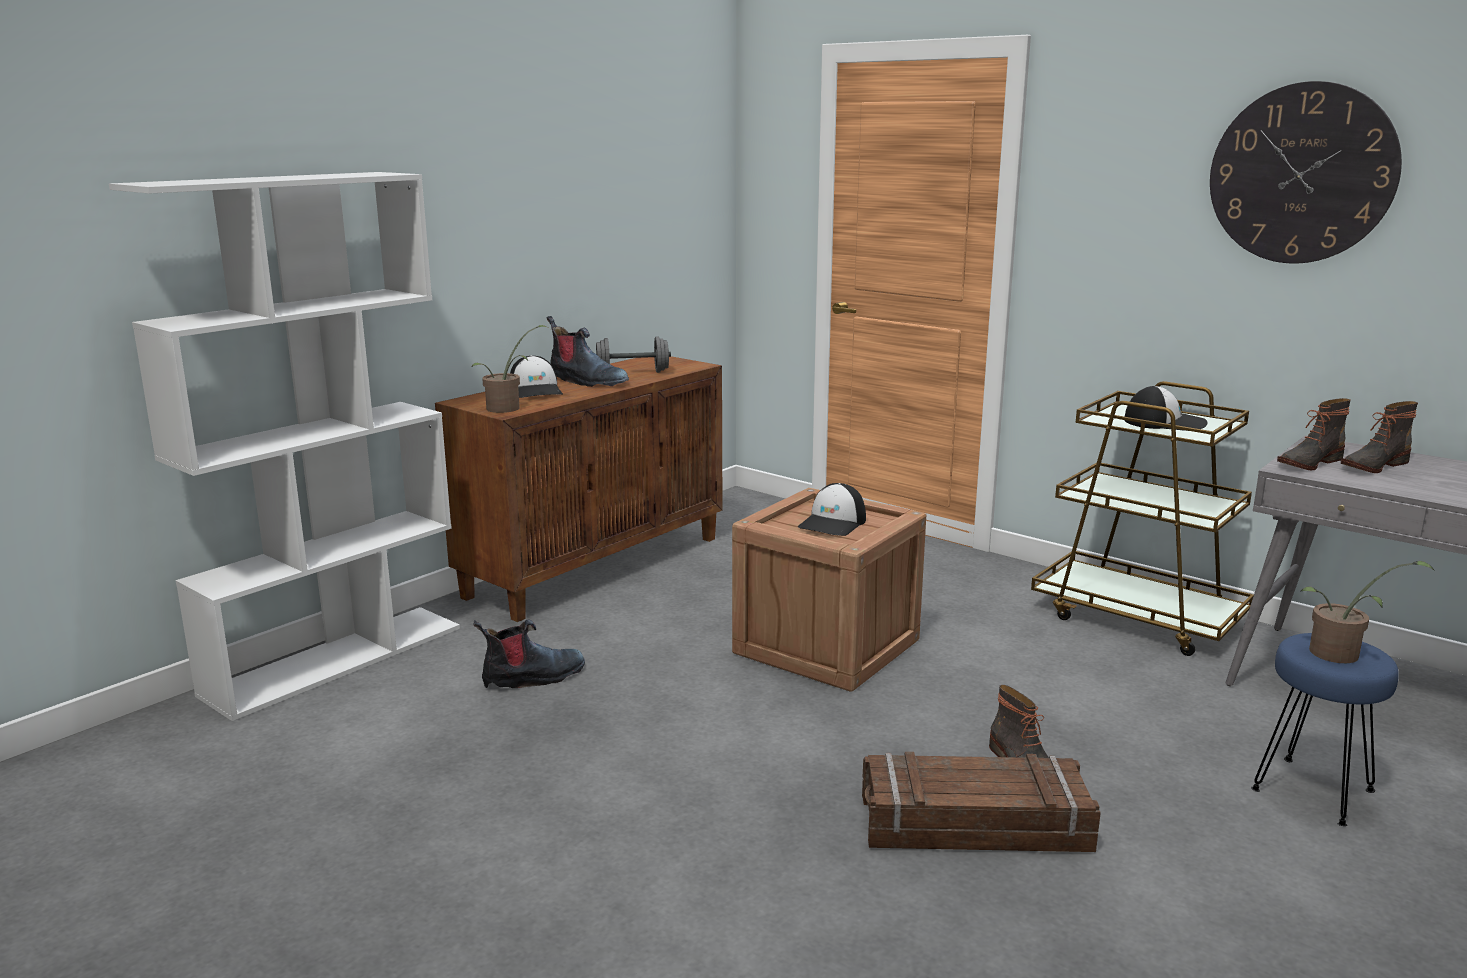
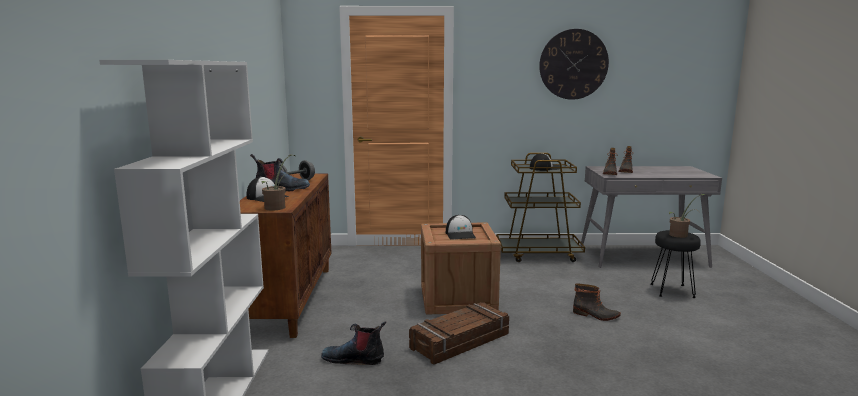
camera: 40 degrees left, 5 degrees down
boot [474,619,585,688] -> boot turned 105 degrees counterclockwise [321,321,386,365]
crate [862,752,1101,852] -> crate moved to [409,302,509,365]
blue stool [1251,633,1399,826] -> black stool [650,230,701,298]

